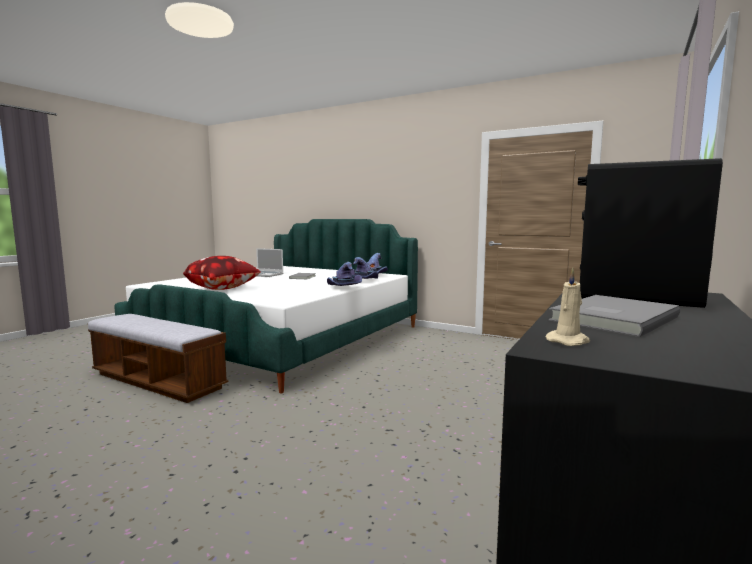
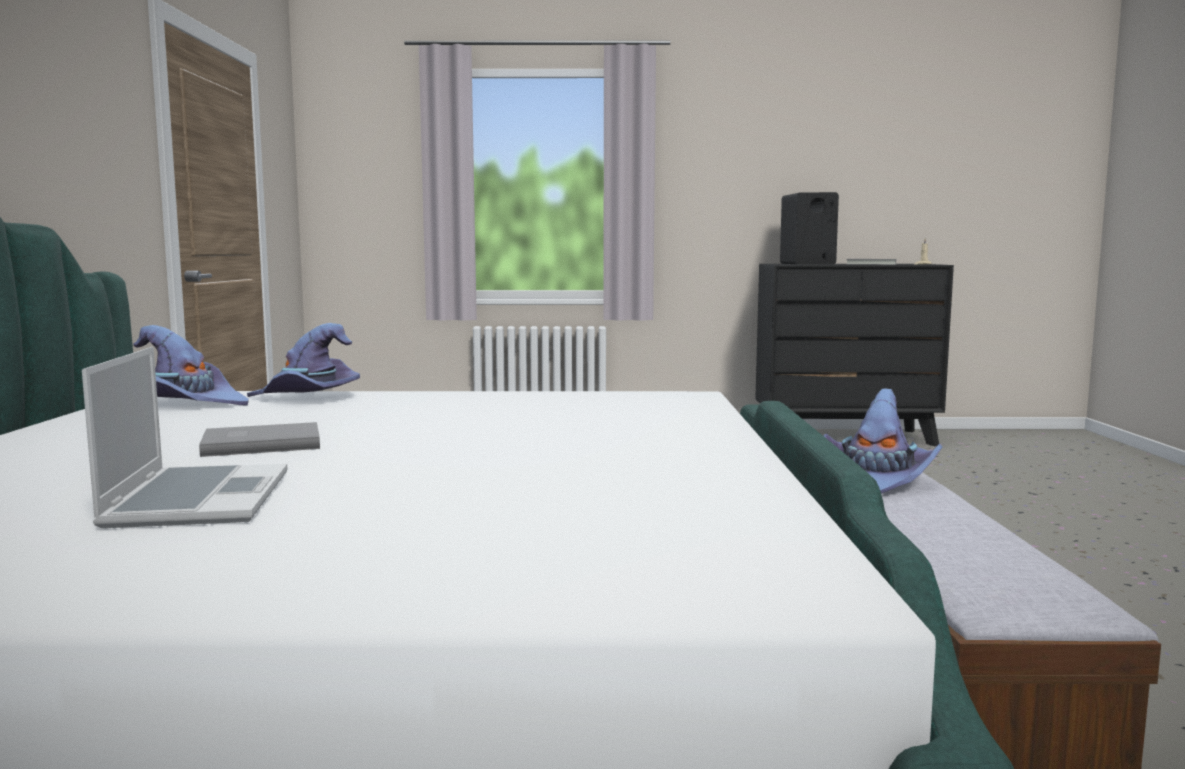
camera: 120 degrees left, 0 degrees up
pillow [183,256,261,290] -> none
purple hat [327,262,362,286] -> purple hat moved to [823,389,943,494]

